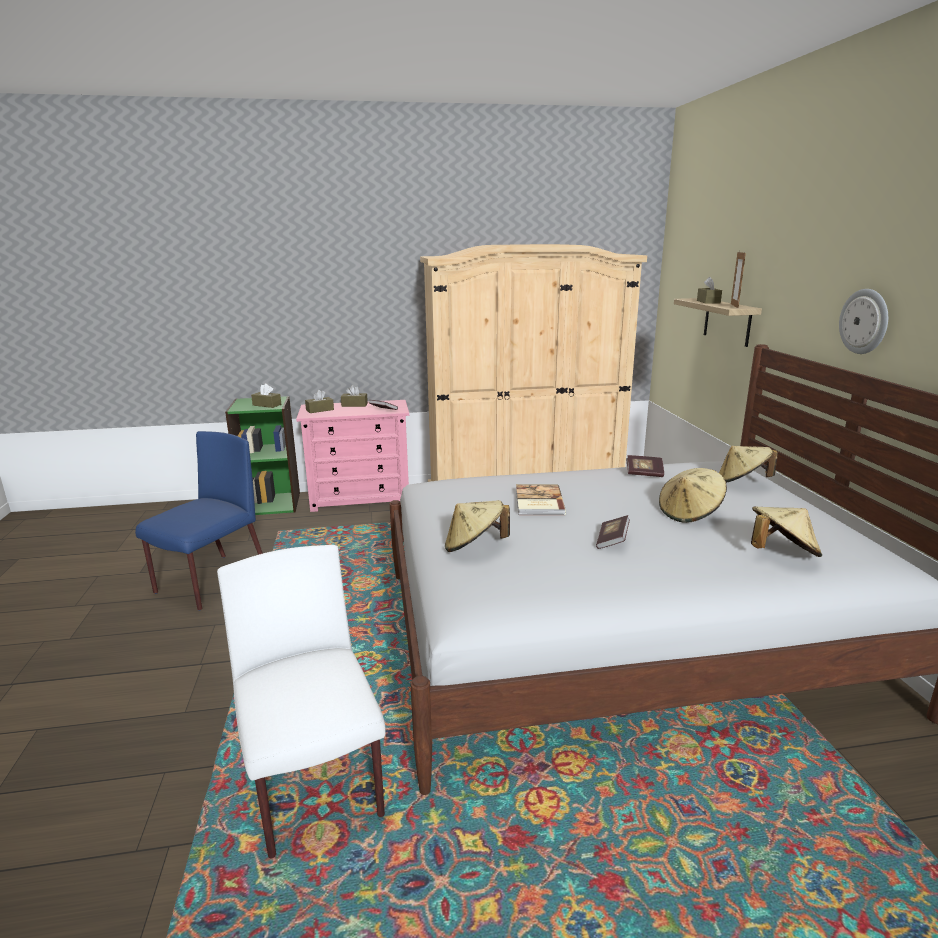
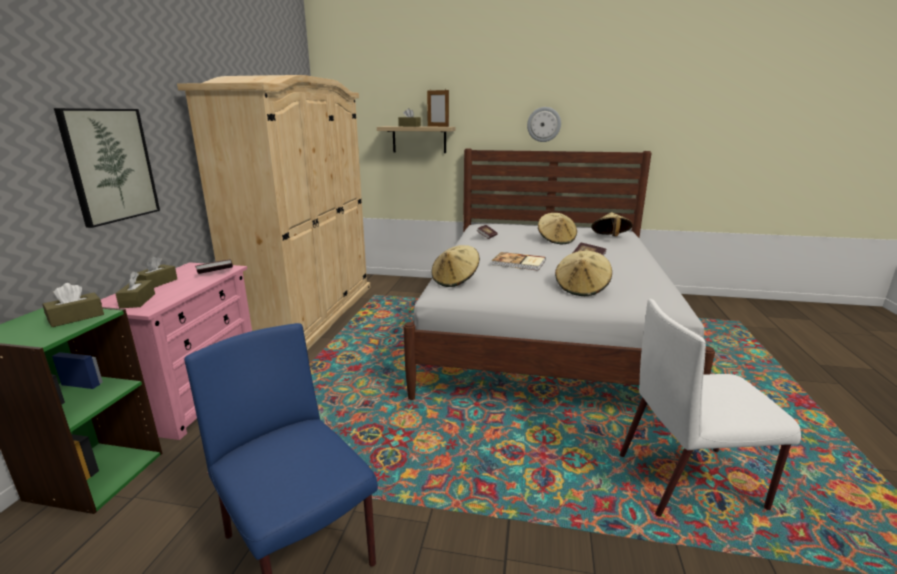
camera: 70 degrees left, 0 degrees up
beige hat [719,446,778,483] -> beige hat moved to [431,245,480,287]
none -> picture [54,108,160,228]

